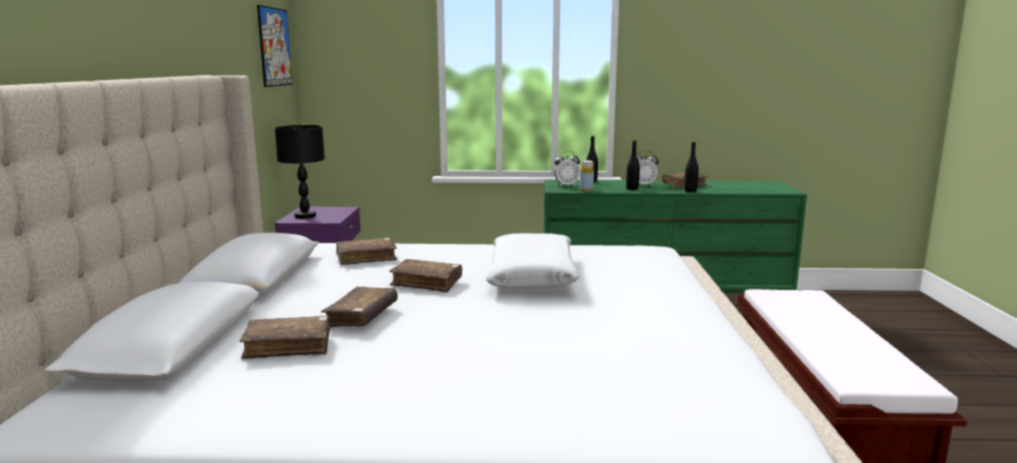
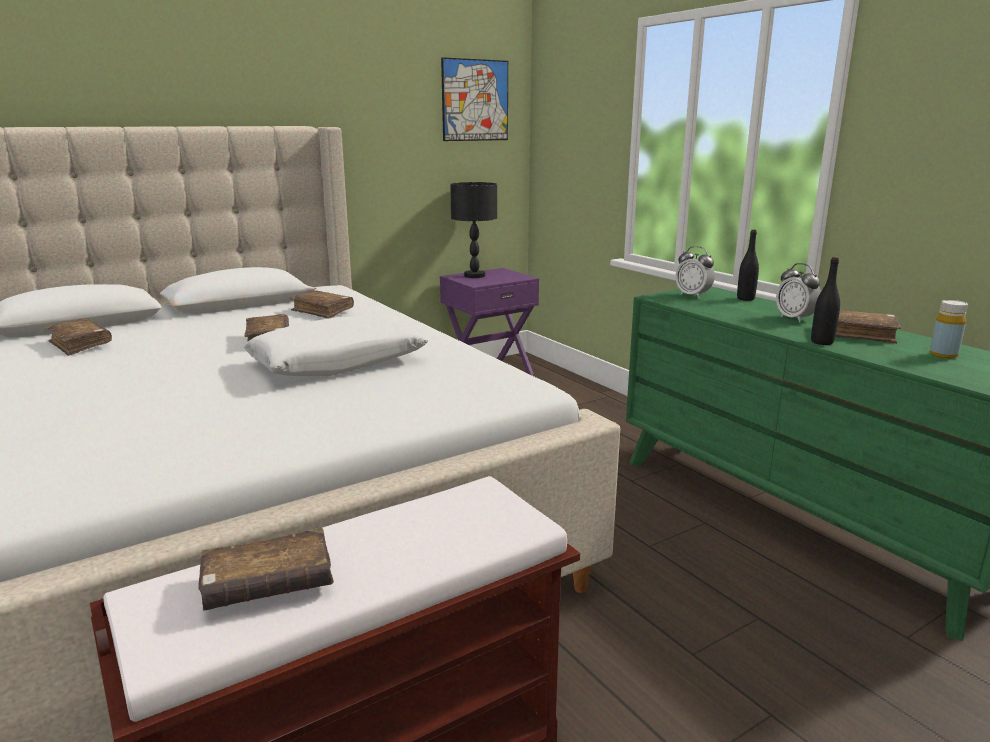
camera: 55 degrees right, 5 degrees up
brown book [321,287,398,327] -> brown book moved to [198,528,334,611]
yellow bottle [580,160,594,192] -> yellow bottle moved to [929,300,968,359]
black bottle [626,140,640,190] -> none

